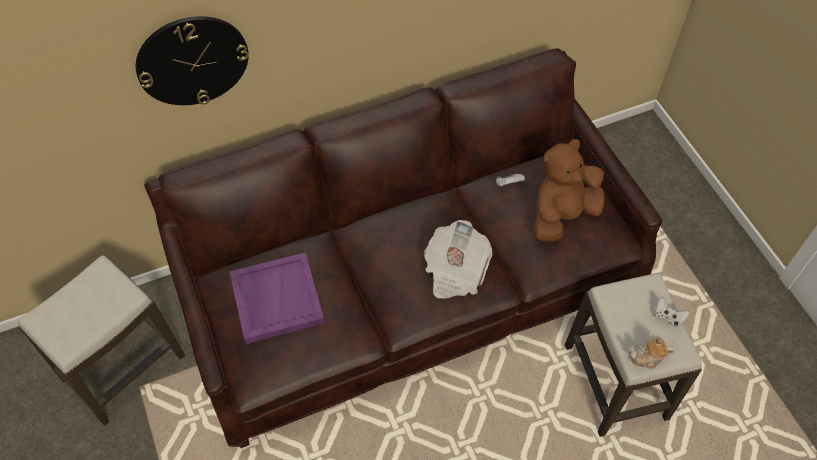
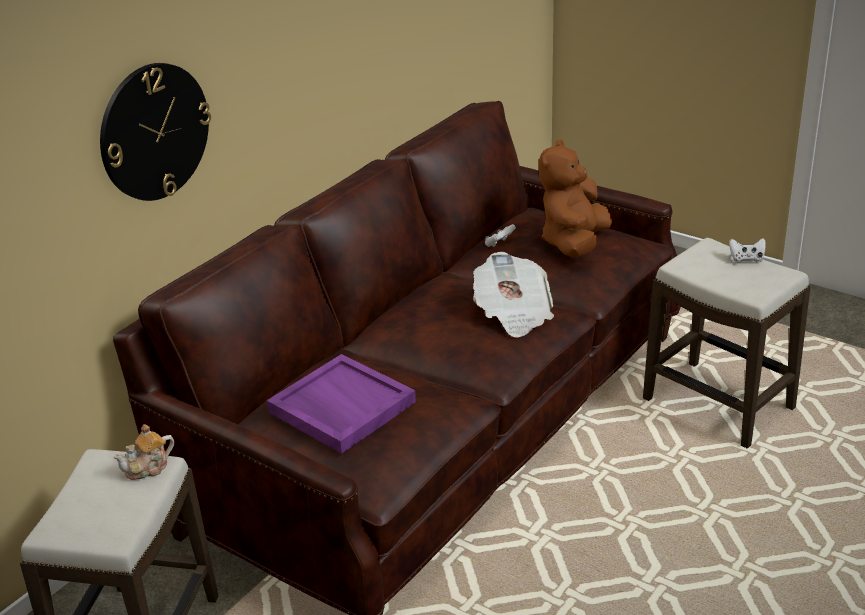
camera: 30 degrees left, 25 degrees down
teapot [629,338,674,369] -> teapot moved to [113,424,174,480]

